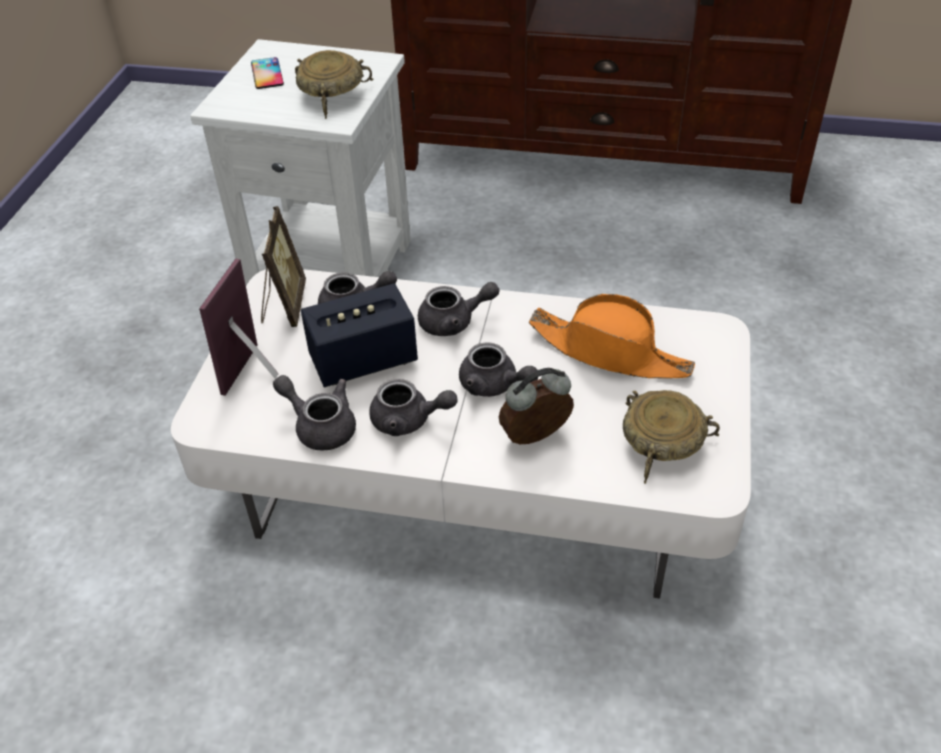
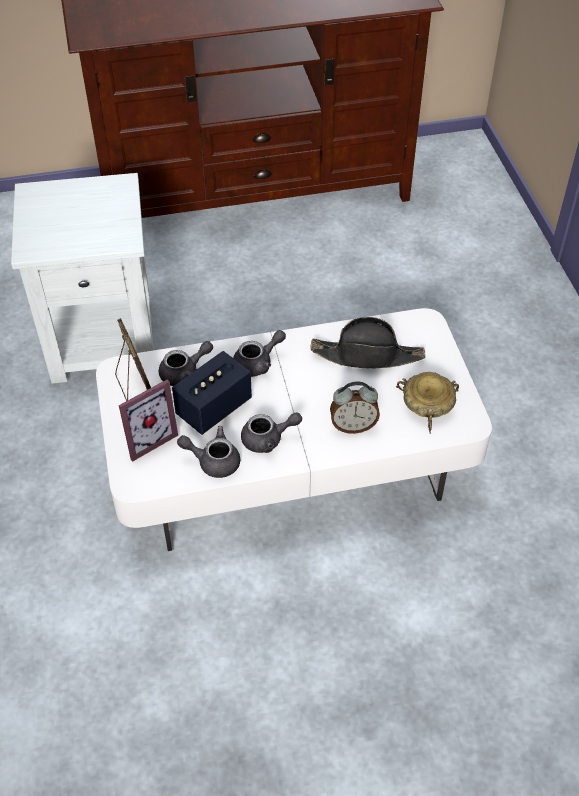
camera: 25 degrees left, 5 degrees up
picture frame [199,258,279,396] -> picture frame turned 120 degrees counterclockwise [119,379,178,462]
phone [251,57,284,89] -> none
beige bowl [295,50,373,119] -> none
grey teapot [459,342,538,397] -> none
alarm clock [499,368,574,444] -> alarm clock turned 135 degrees counterclockwise [330,381,380,434]
orange hat [529,294,695,379] -> black hat [310,317,425,369]

